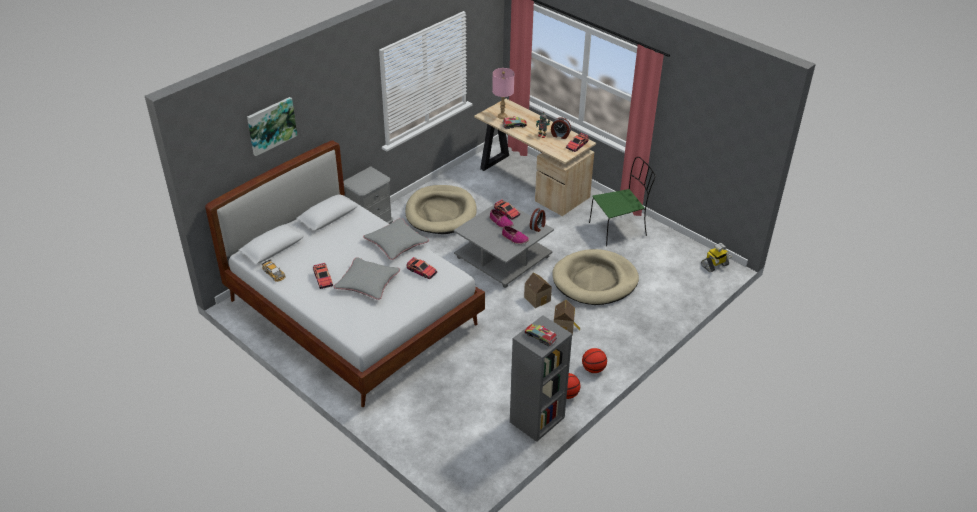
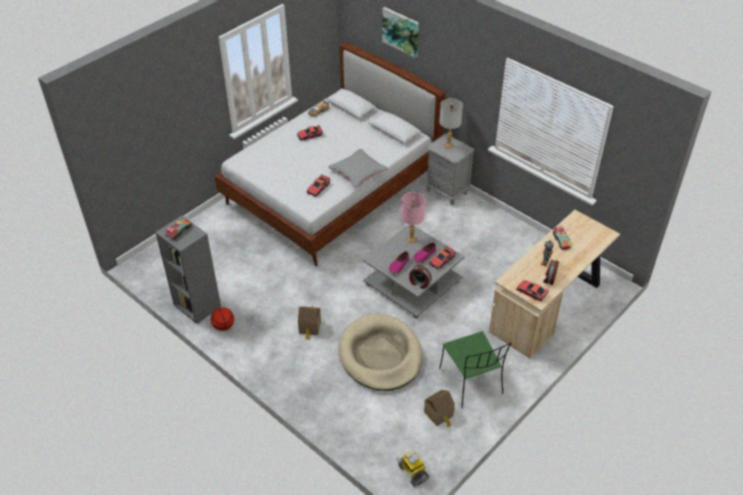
camera: 90 degrees right, 5 degrees up
grey pillow [334,257,400,300] -> none
beige dog bed [405,185,477,234] -> none
pink table lamp [492,68,514,119] -> pink table lamp moved to [401,192,425,243]
toy house [524,273,552,308] -> toy house moved to [424,390,455,427]
basketball [582,348,607,373] -> none
none -> grey table lamp [439,98,463,149]

